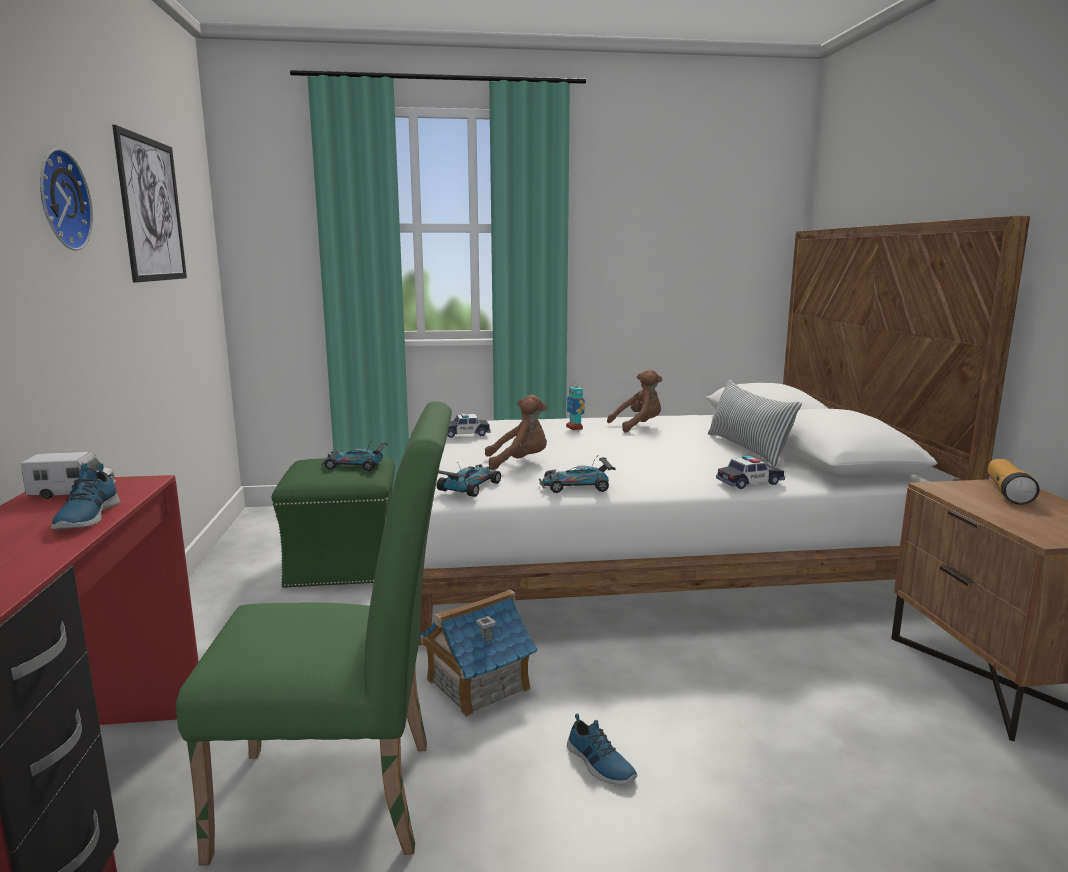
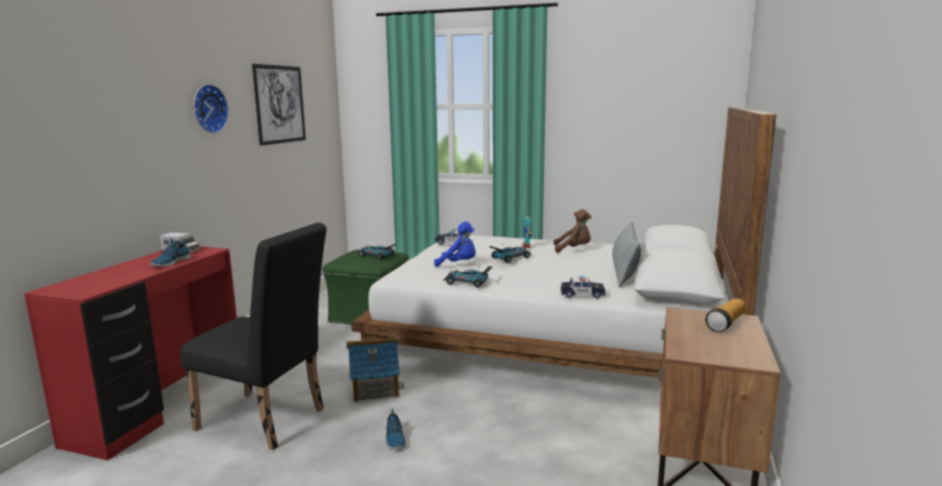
camera: 25 degrees right, 0 degrees up
green chair [176,401,452,866] -> black chair [180,223,327,450]
toy car [437,464,501,497] -> toy car moved to [489,245,531,263]
brown plush toy [485,395,547,470] -> blue plush toy [434,221,476,267]

